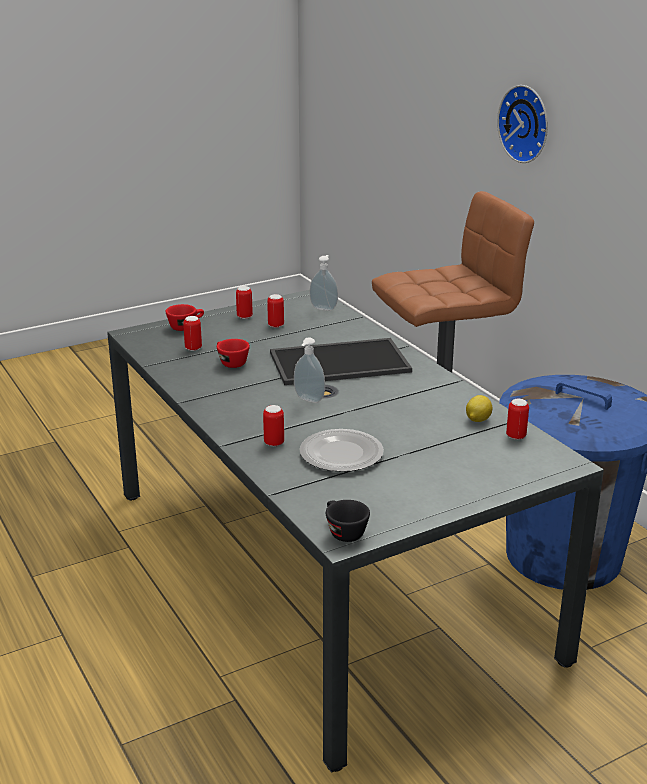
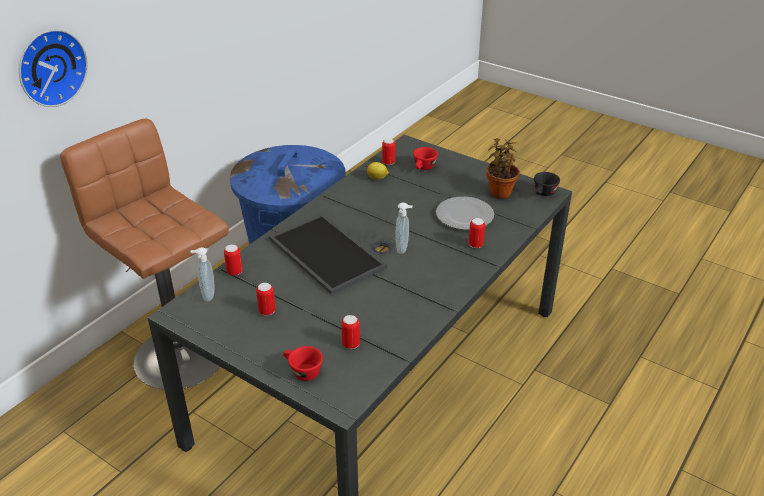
camera: 115 degrees left, 10 degrees up
red cup [217,339,250,368] -> red cup moved to [413,147,438,170]
can [236,286,253,319] -> can moved to [224,245,243,276]
none -> potted plant [487,138,520,199]

